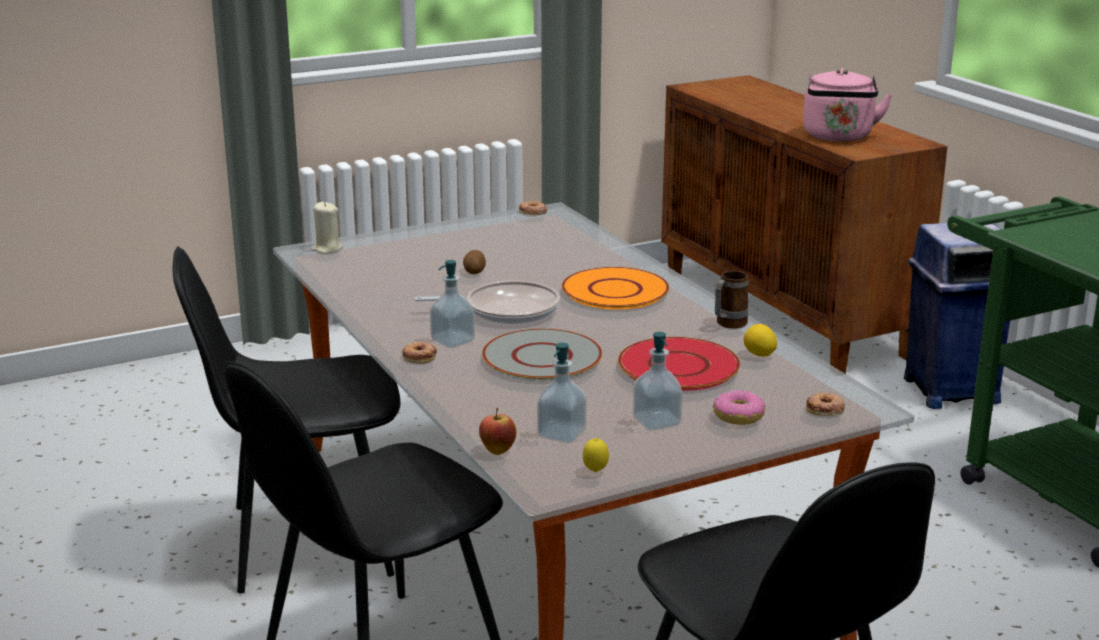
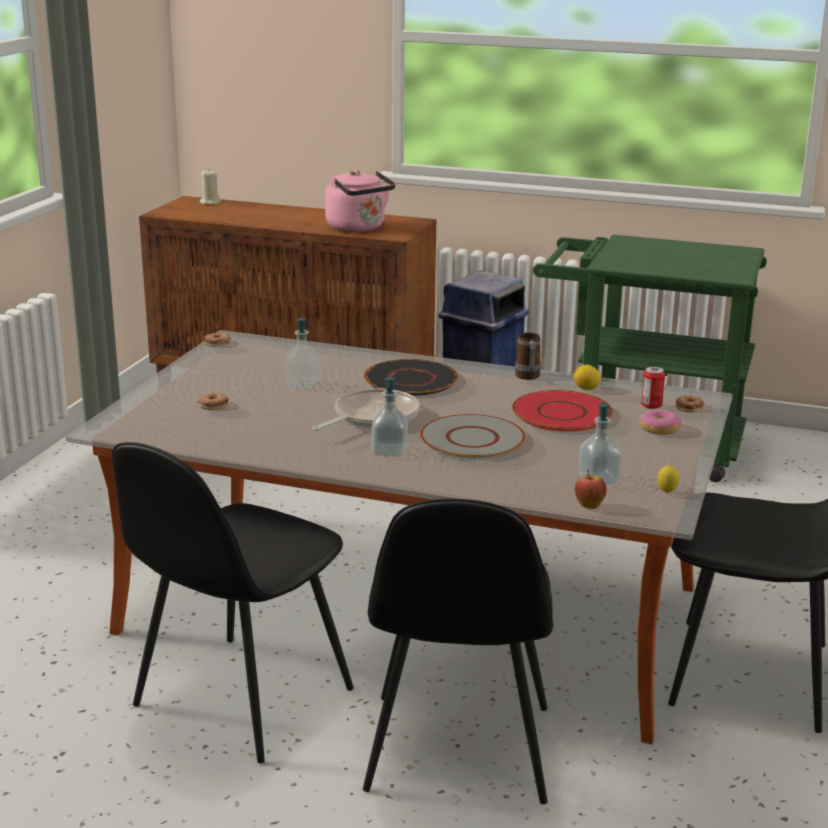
camera: 45 degrees left, 0 degrees up
beige candle [311,202,343,254] -> beige candle moved to [200,169,221,205]
donut [402,342,437,364] -> donut moved to [198,392,229,410]
potato [463,250,486,274] -> none
orange plate [562,267,669,310] -> black plate [364,359,458,396]
soap dispenser [633,332,682,431] -> soap dispenser moved to [285,318,320,390]
none -> can [641,367,665,409]

